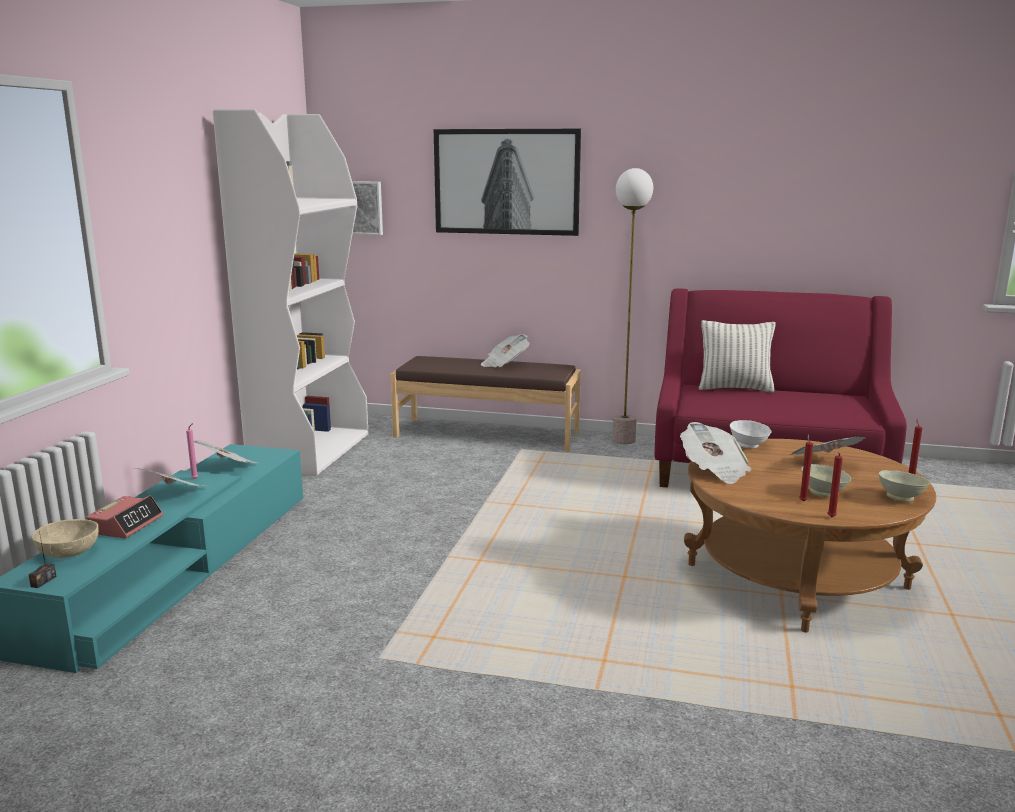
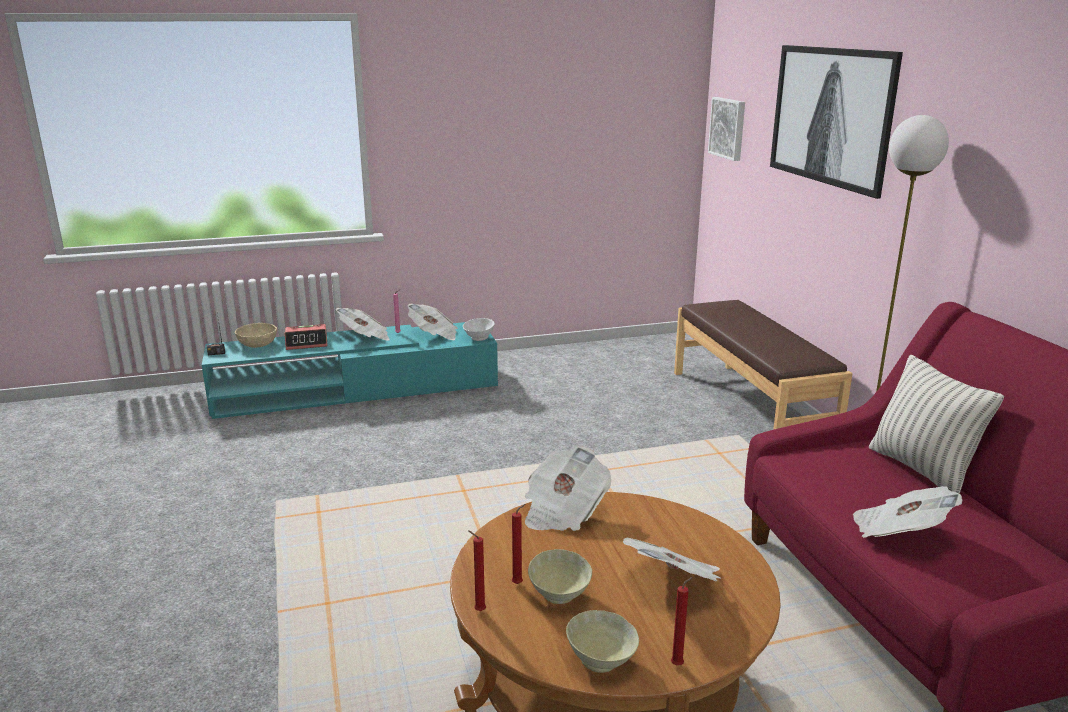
camera: 60 degrees right, 5 degrees up
white bookcase [213,109,369,476] -> none
newspaper [481,334,529,367] -> newspaper moved to [853,486,962,538]
white bowl [730,420,772,449] -> white bowl moved to [463,318,495,341]

